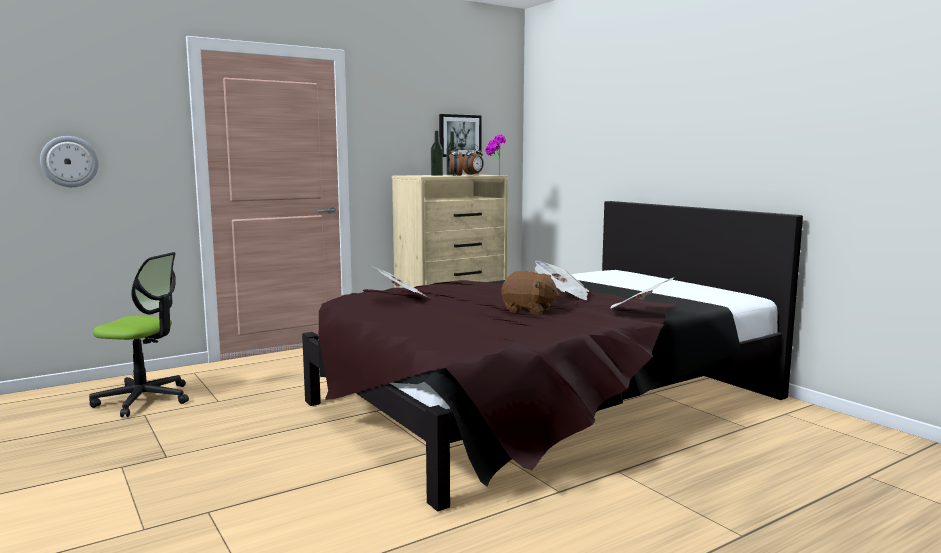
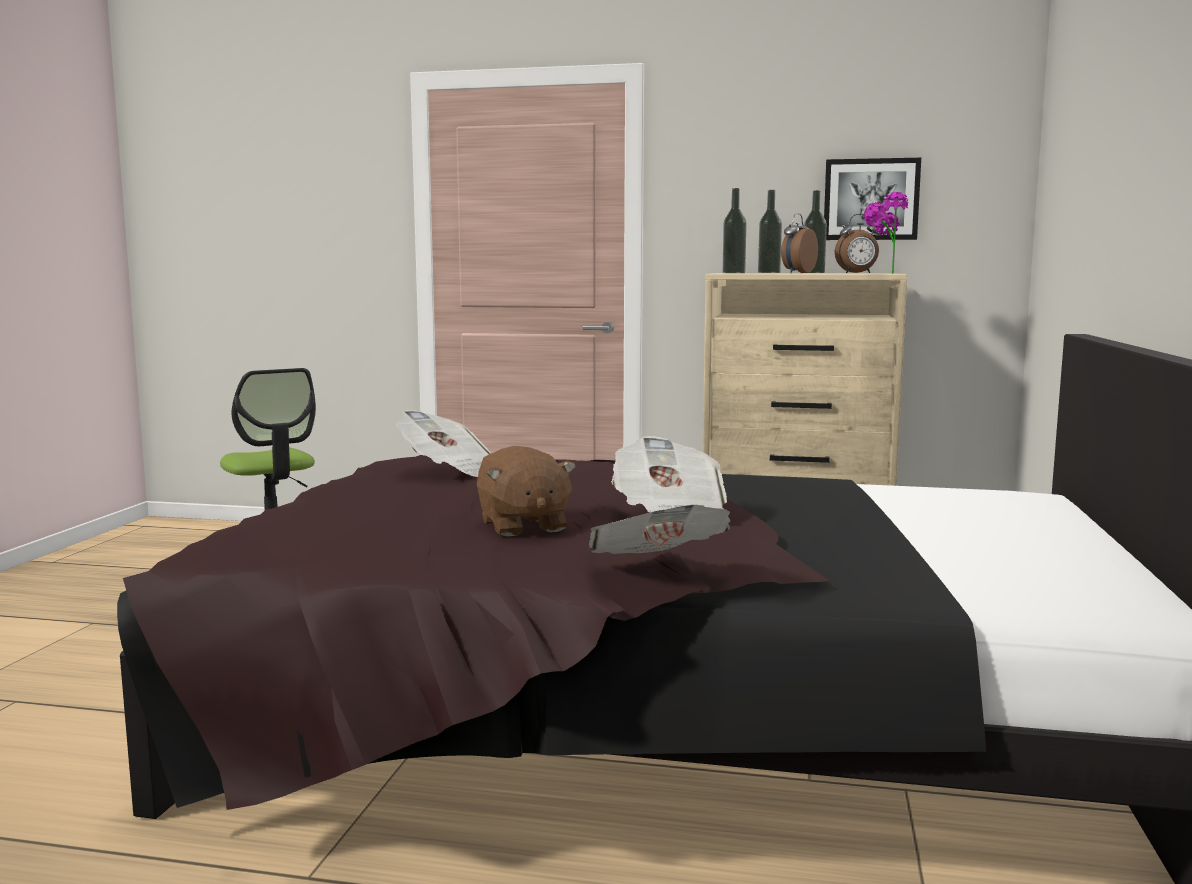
camera: 45 degrees right, 0 degrees up
wall clock [40,136,99,187] -> none
none -> bottle [723,188,747,273]

